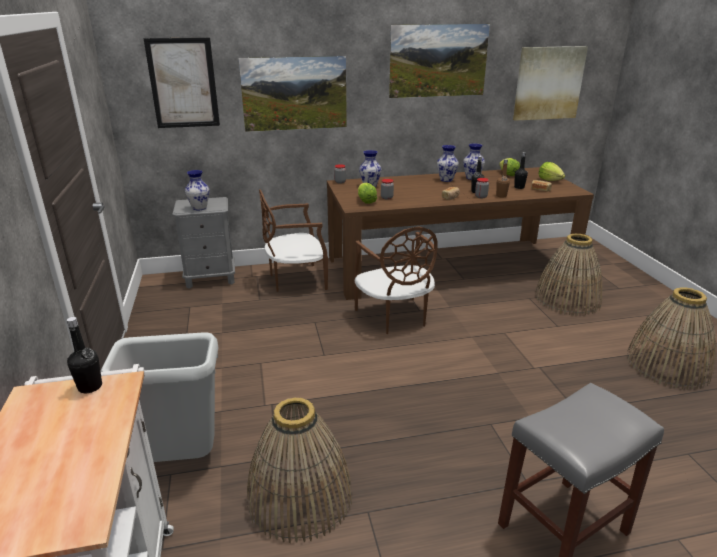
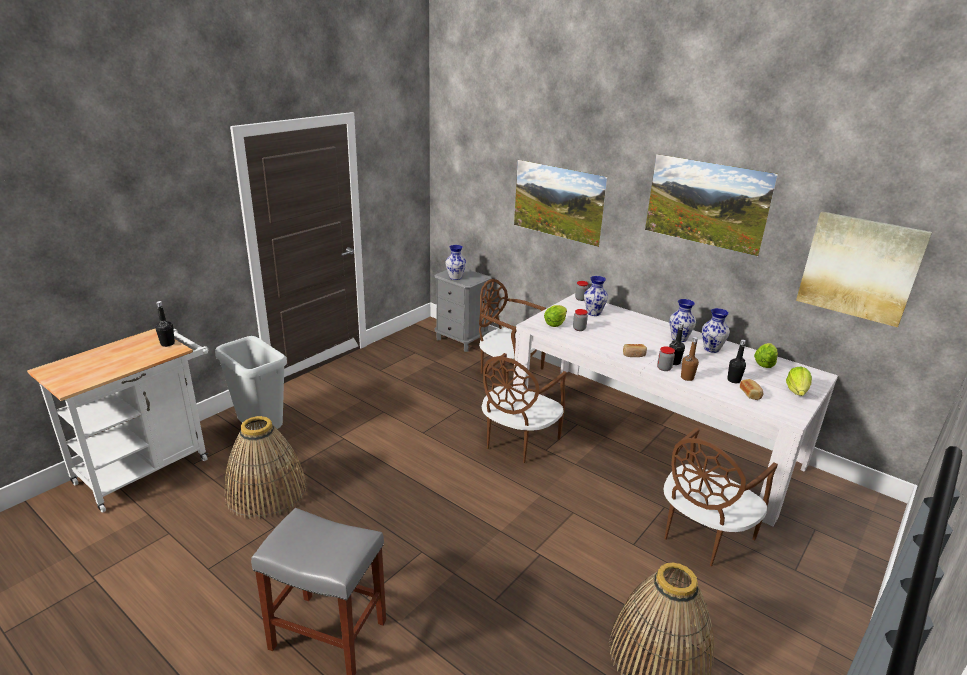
camera: 50 degrees right, 0 degrees up
picture [144,37,220,128] -> none
brown dining table [327,167,594,300] -> white dining table [513,293,838,526]
basket [535,234,603,316] -> brown chair [664,427,778,566]

